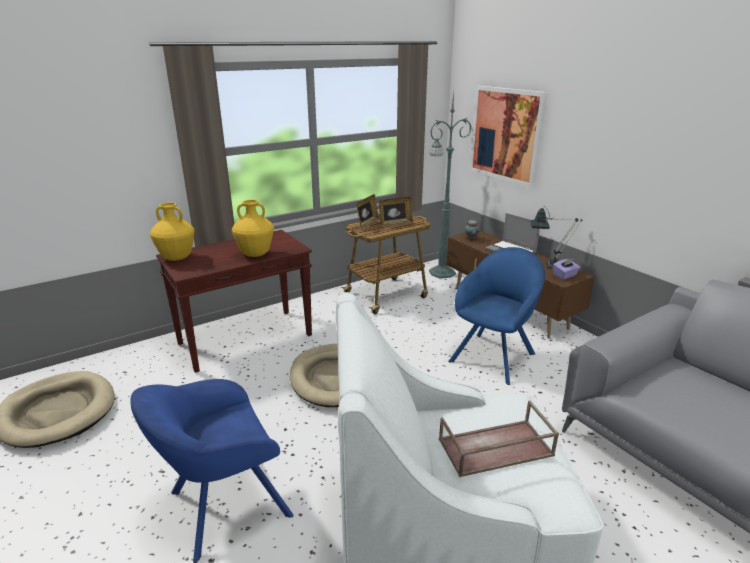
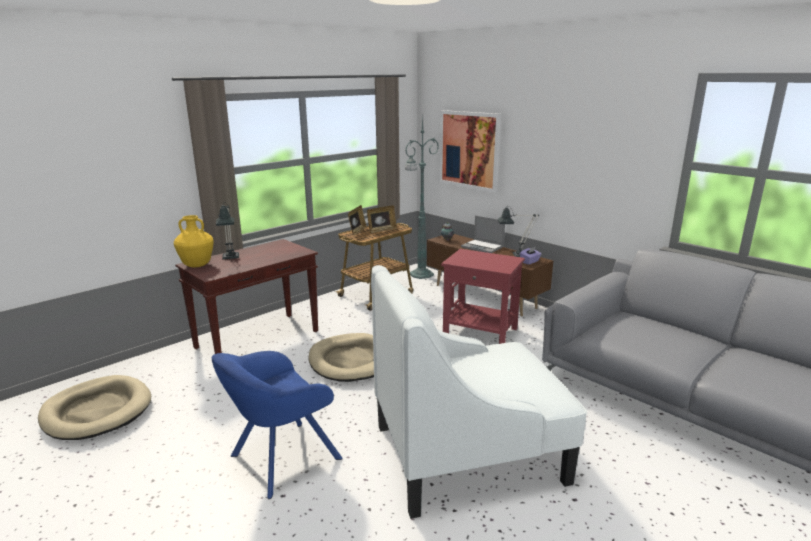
camera: 10 degrees left, 5 degrees down
yellow vase [232,200,274,257] -> none
brown tray [439,401,559,477] -> none
blue armchair [448,247,545,385] -> red side table [441,249,525,344]
none -> table lamp [216,202,239,260]

